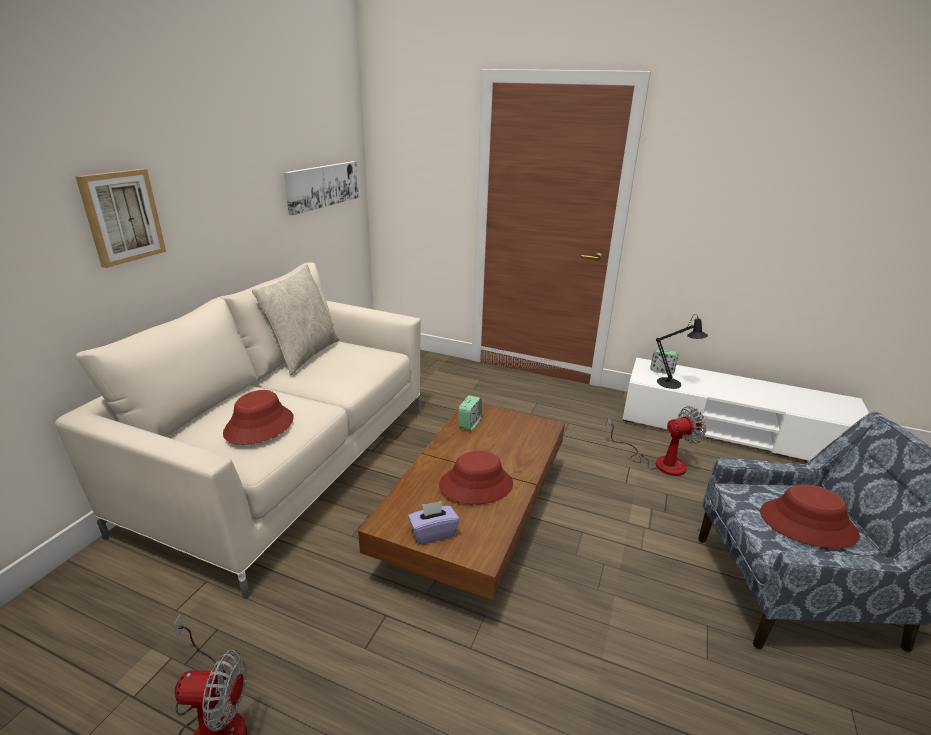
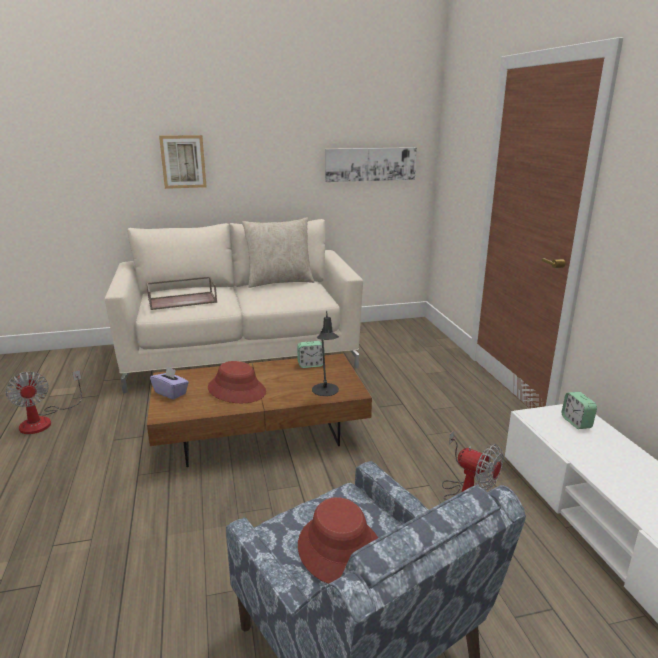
camera: 55 degrees right, 5 degrees down
red hat [223,390,294,445] -> brown tray [146,276,217,310]
black table lamp [656,314,708,389] -> black table lamp moved to [312,311,339,396]

